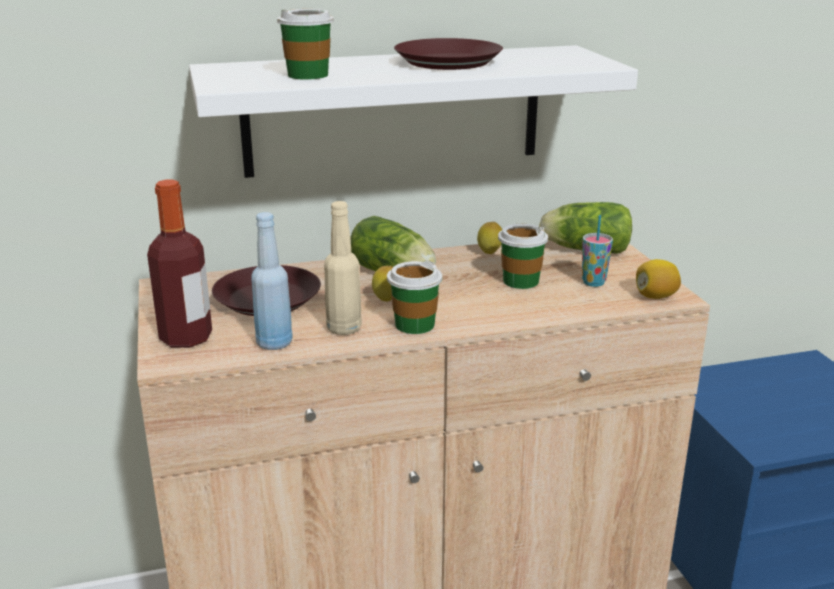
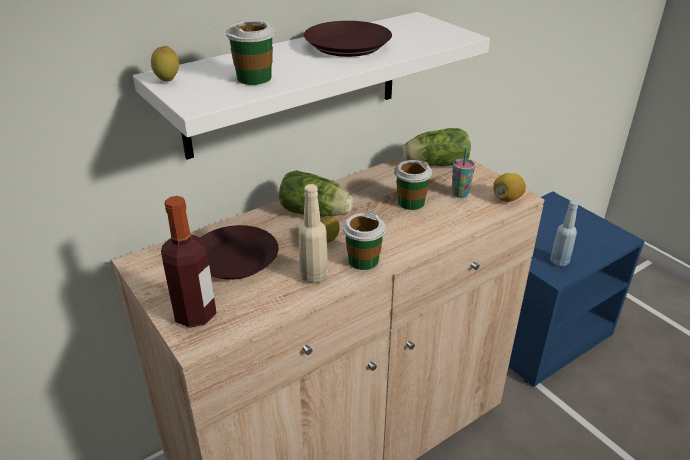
camera: 20 degrees left, 10 degrees up
blue bottle [251,212,293,350] -> blue bottle moved to [550,200,579,266]
lemon [477,222,502,254] -> lemon moved to [151,46,179,81]

